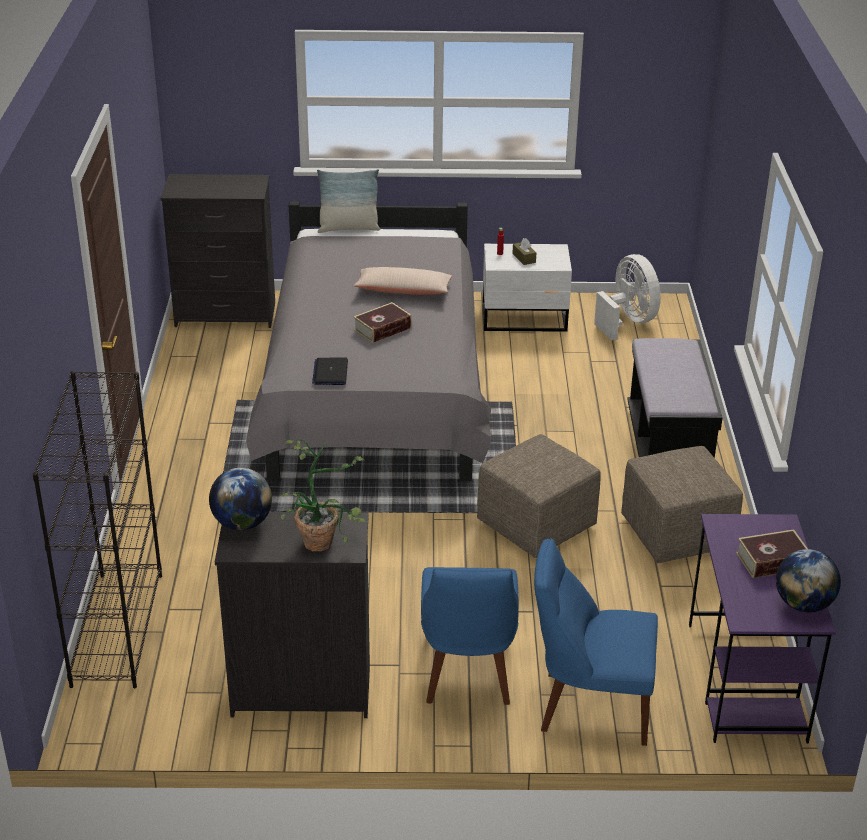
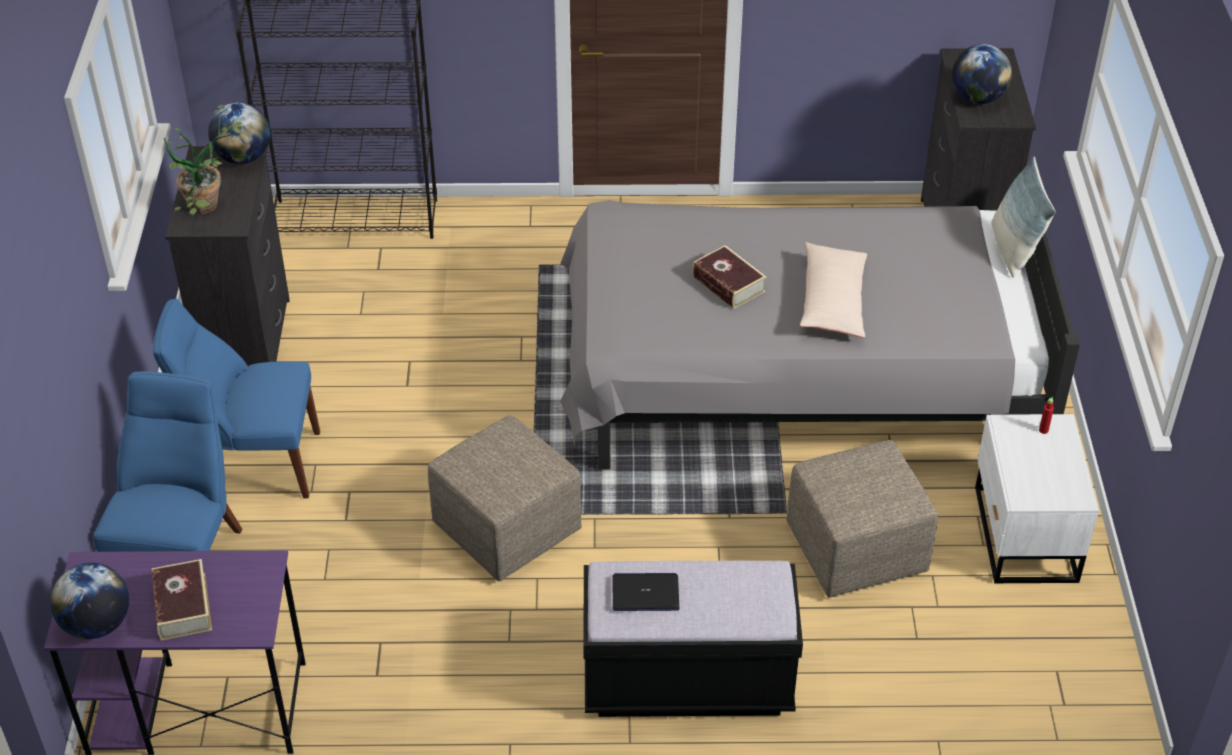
camera: 90 degrees right, 10 degrees up
laptop [312,357,348,385] -> laptop moved to [612,573,679,611]
brown tissue box [512,238,536,265] -> none
white fan [594,254,661,340] -> none
beige ottoman [621,446,743,563] -> beige ottoman moved to [786,440,938,598]
none -> globe [952,44,1012,104]

